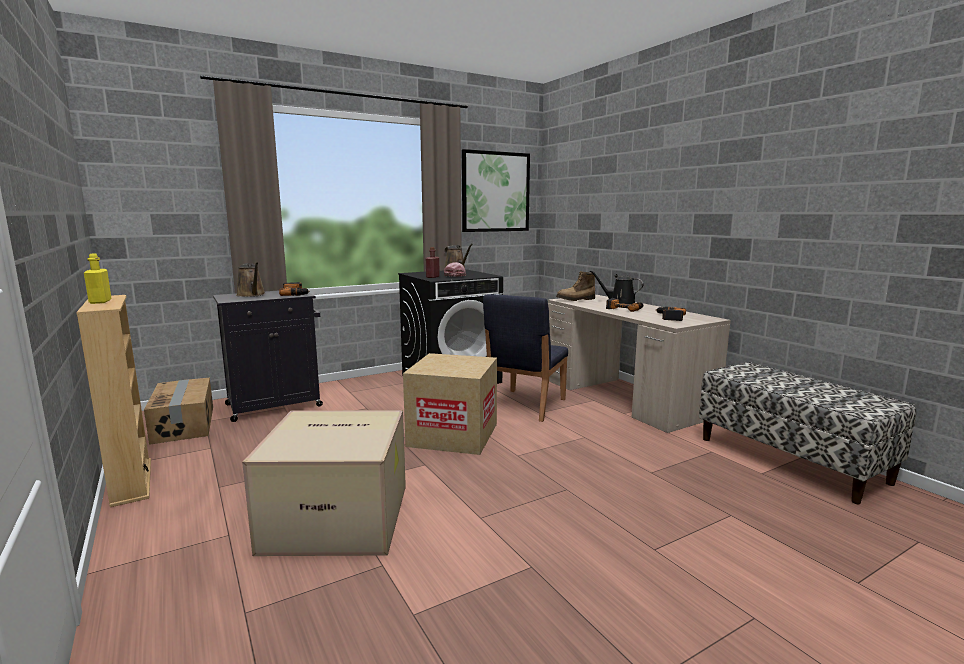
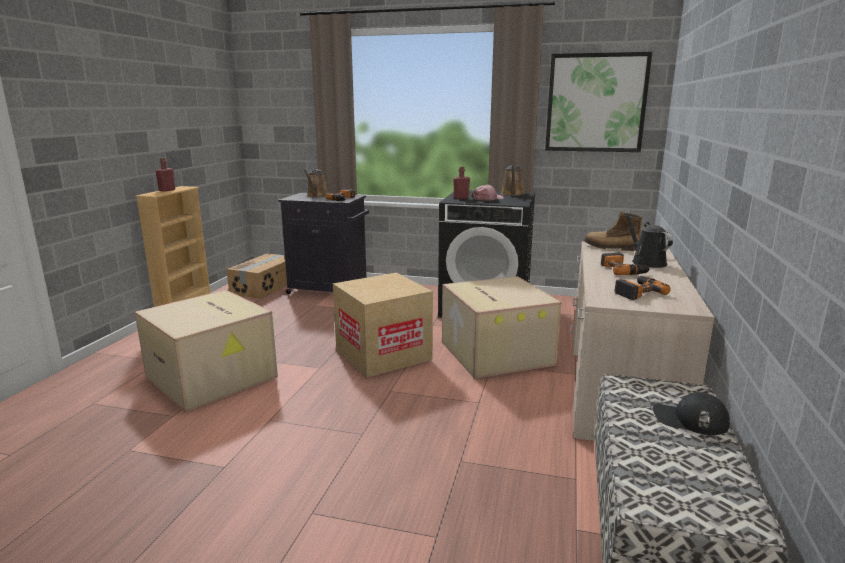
camera: 45 degrees right, 5 degrees up
yellow bottle [84,254,112,304] -> red bottle [155,158,176,192]
blue chair [483,294,568,422] -> cardboard box [442,276,562,379]
none -> black cap [653,392,730,435]

